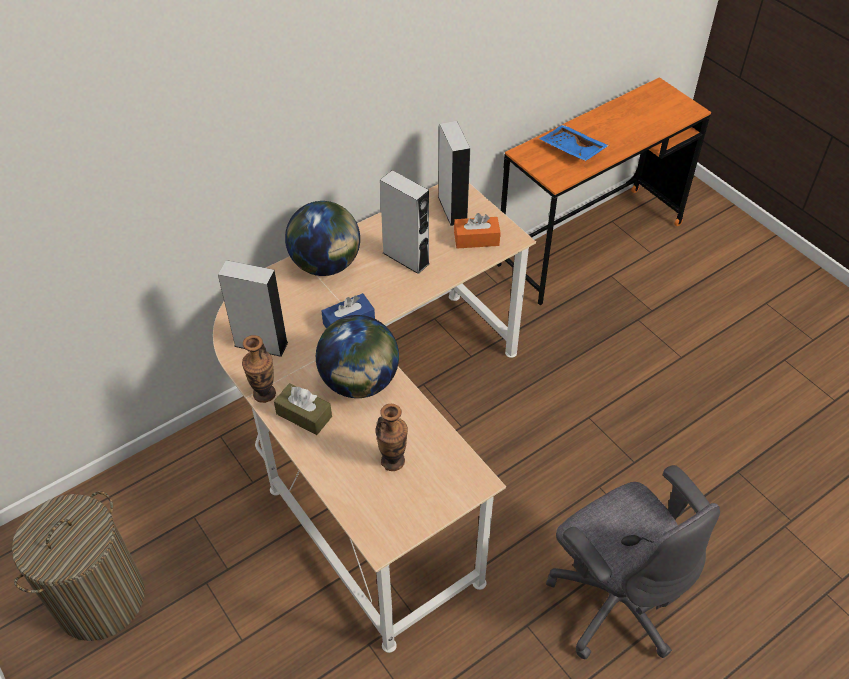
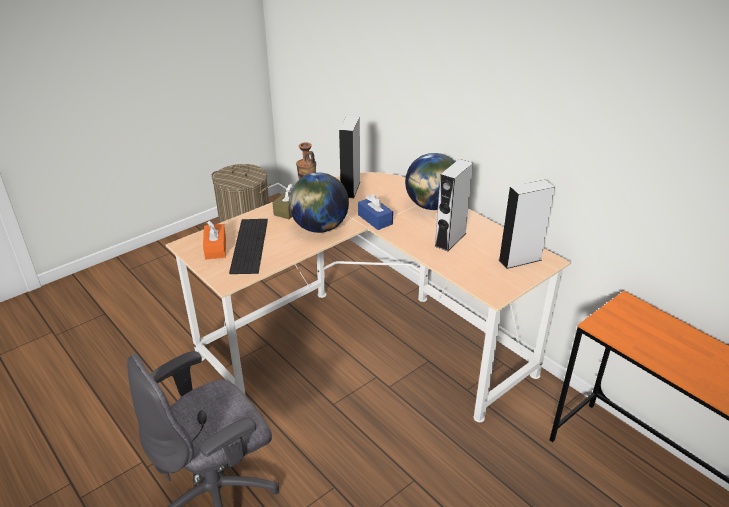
camera: 85 degrees right, 15 degrees down
vase [375,404,408,471] -> keyboard [229,219,268,274]
orange tissue box [454,213,501,248] -> orange tissue box moved to [203,221,226,259]
blue tray [539,125,609,161] -> none

